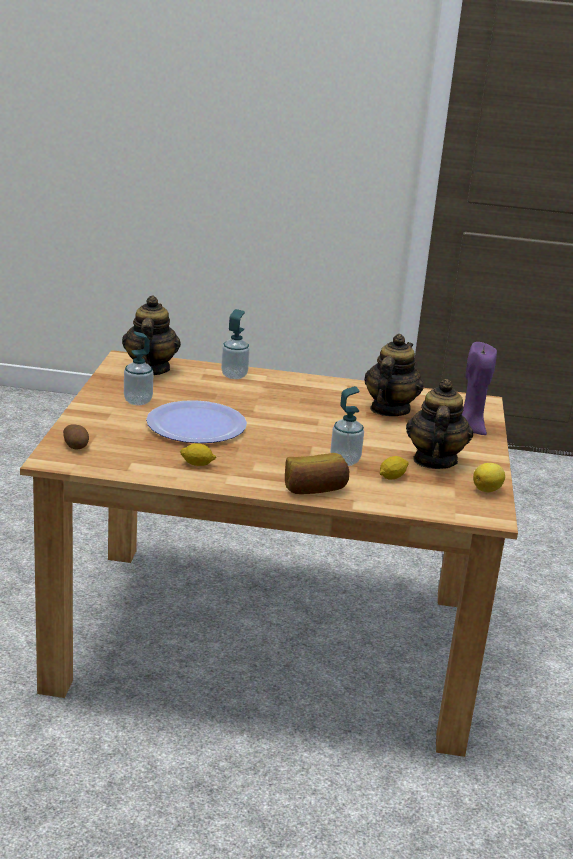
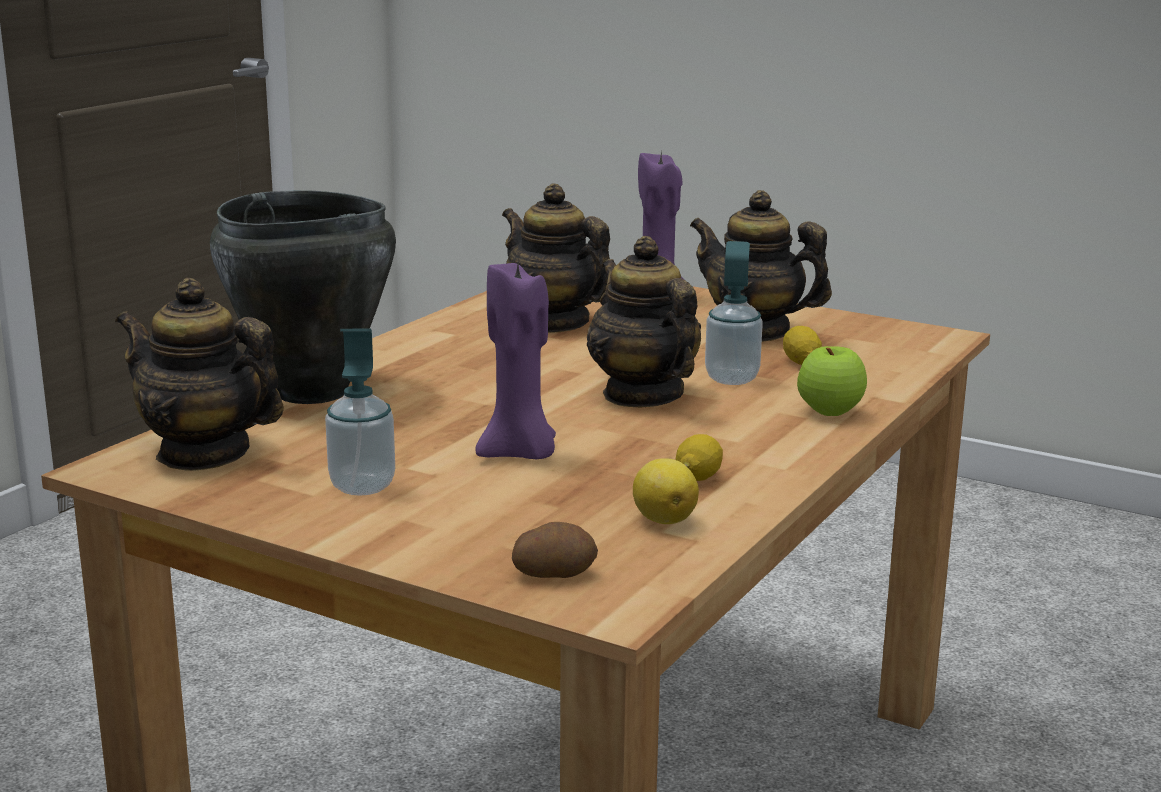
camera: 65 degrees left, 5 degrees down
plate [146,400,247,443] -> purple candle [476,263,556,459]
soap dispenser [221,309,250,379] -> black cooking pot [210,190,396,404]
bread [285,453,349,494] -> apple [797,346,867,416]
lemon [473,463,505,492] -> lemon moved to [633,458,699,524]
none -> teapot [586,236,701,407]

